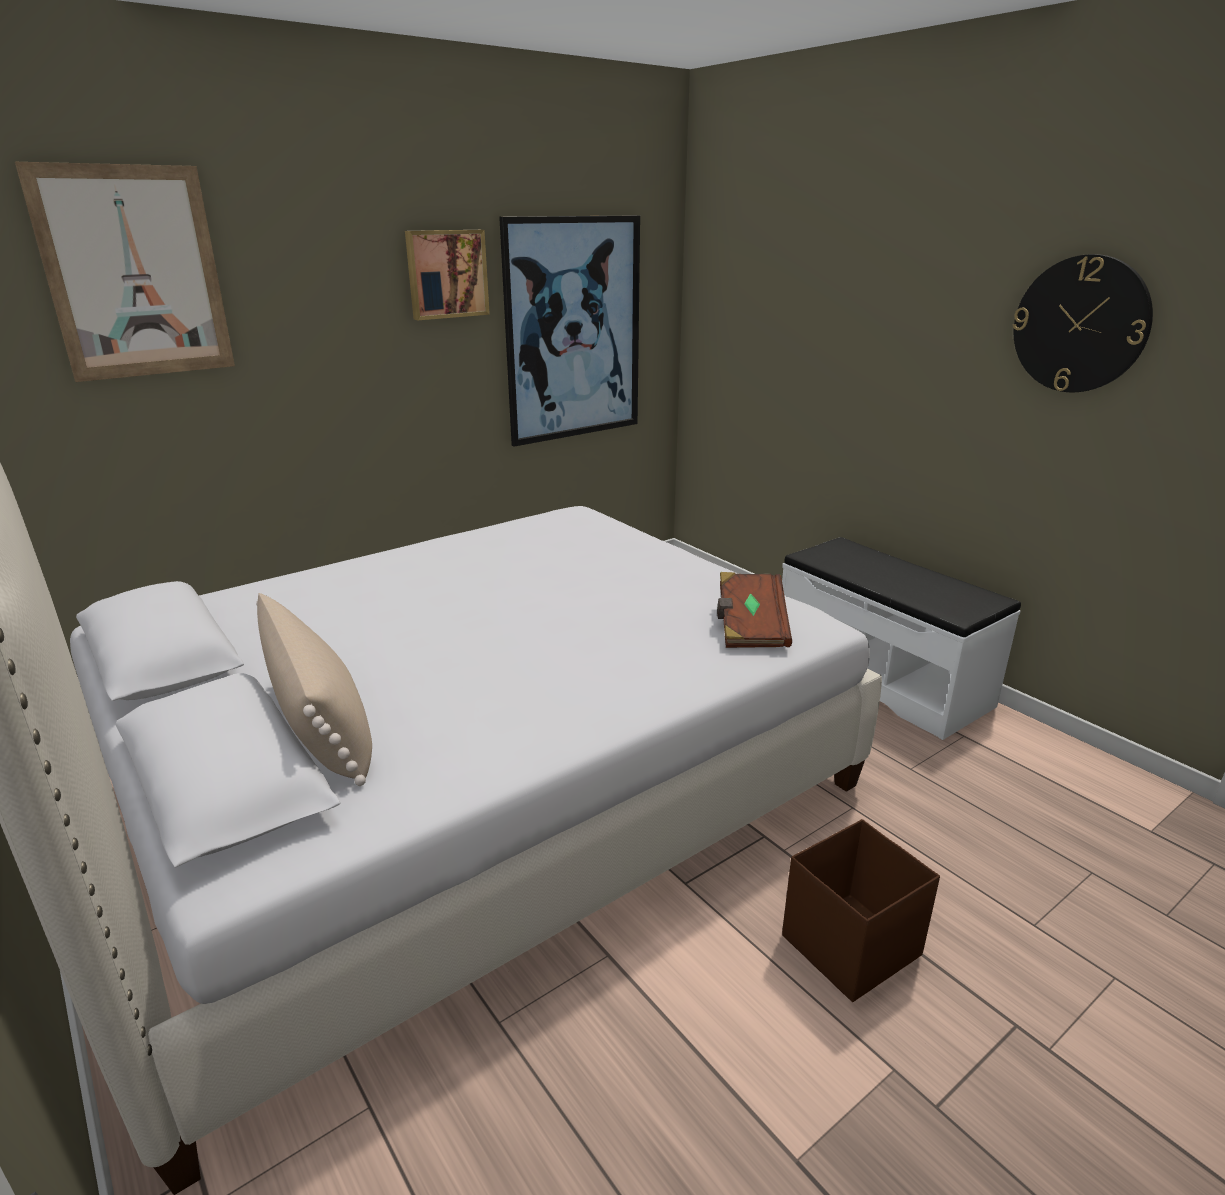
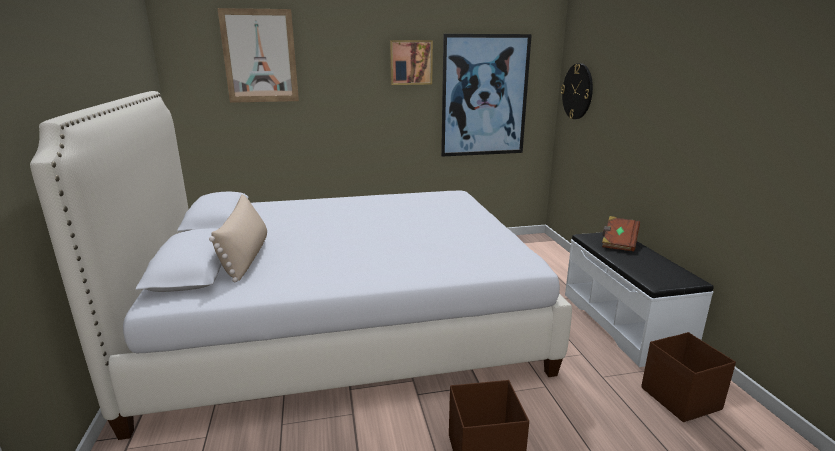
camera: 25 degrees right, 5 degrees down
brown book [717,572,792,648] -> brown book moved to [602,216,640,252]
wall clock [1013,254,1153,392] -> wall clock moved to [561,63,593,119]
none -> brown storage box [641,332,736,422]

